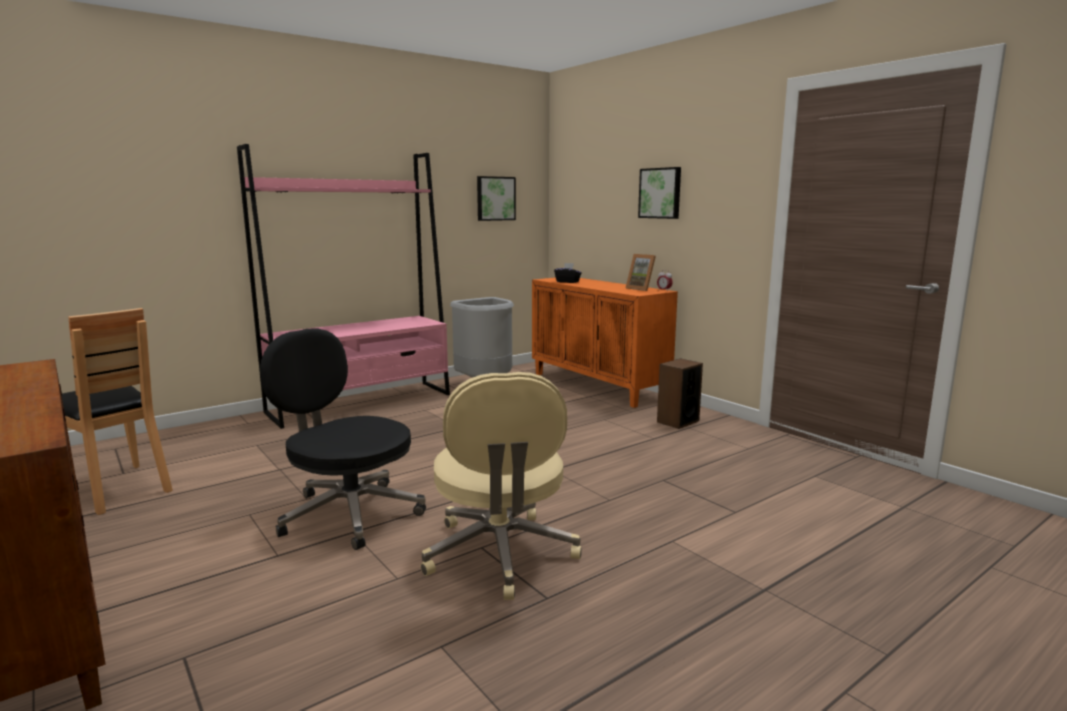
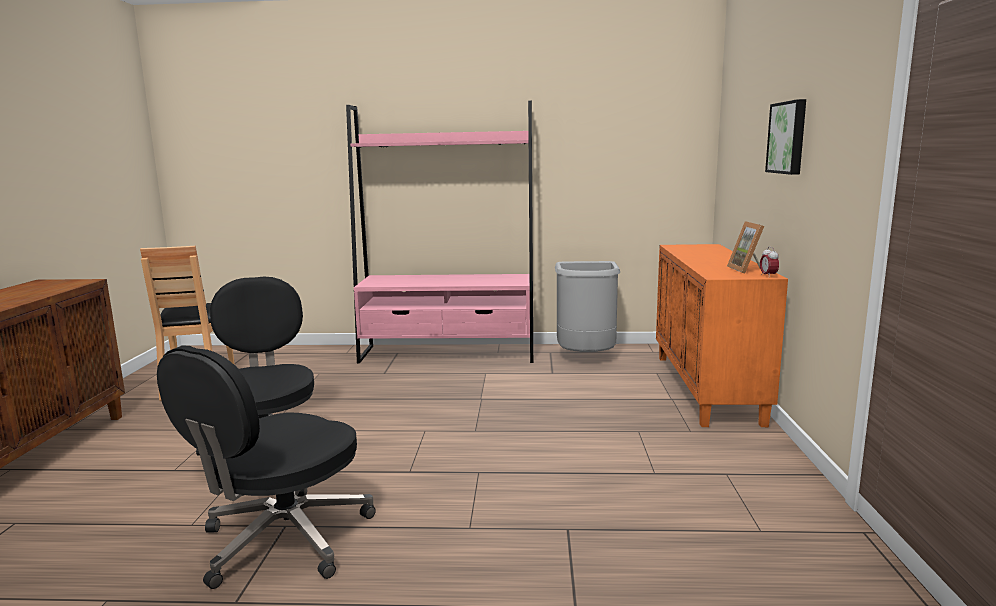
camera: 40 degrees right, 0 degrees up
beige office chair [421,372,582,600] -> black office chair [157,346,376,589]
picture [477,176,516,221] -> none
black tissue box [554,263,581,283] -> none
speaker [657,358,703,429] -> none

